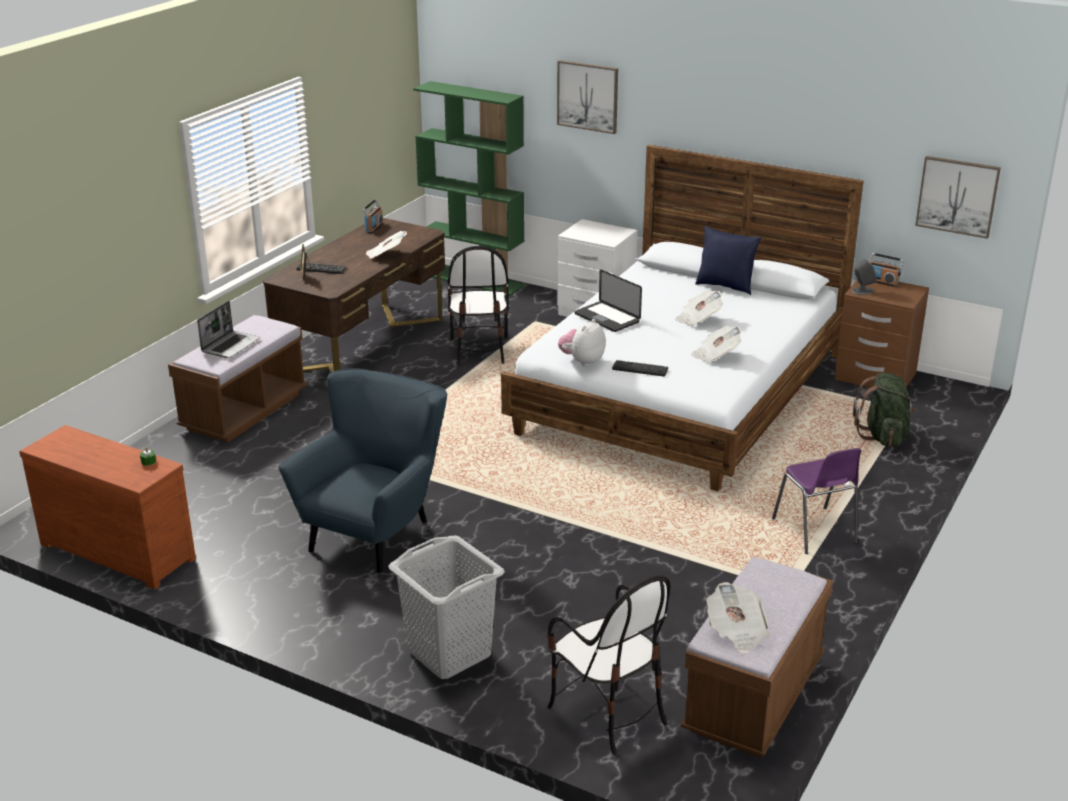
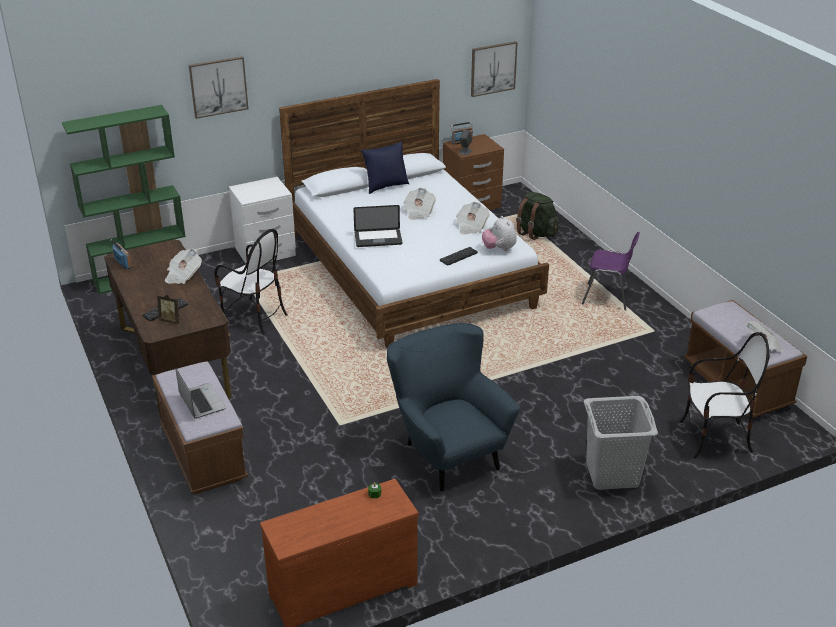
camera: 55 degrees left, 5 degrees up
plush toy [558,319,606,367] -> plush toy moved to [482,216,517,251]

